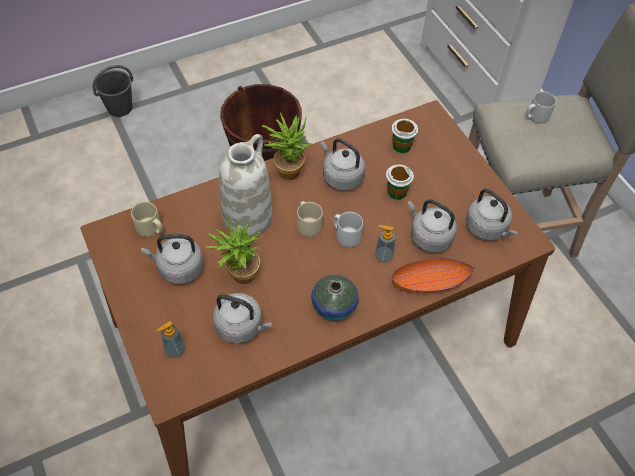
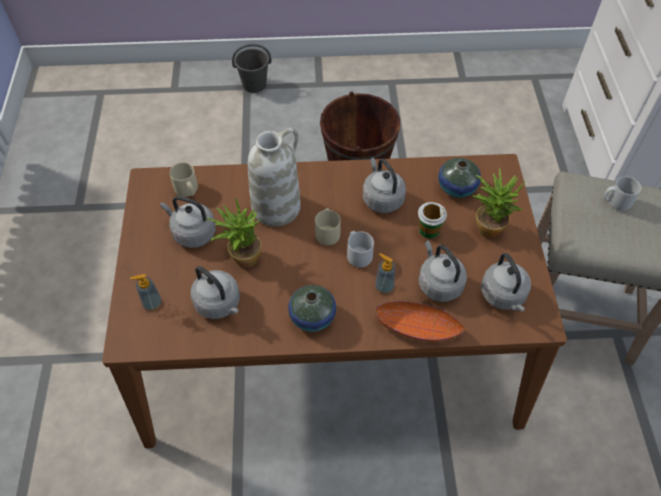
camera: 25 degrees right, 0 degrees up
potted plant [262,113,312,180] -> potted plant moved to [472,167,525,238]
cup [392,119,418,153] -> vase [438,158,481,198]

